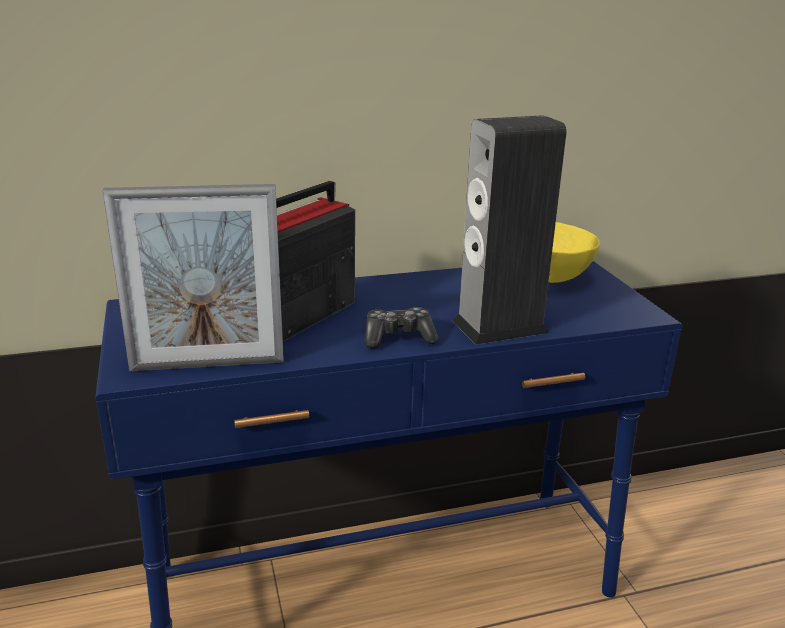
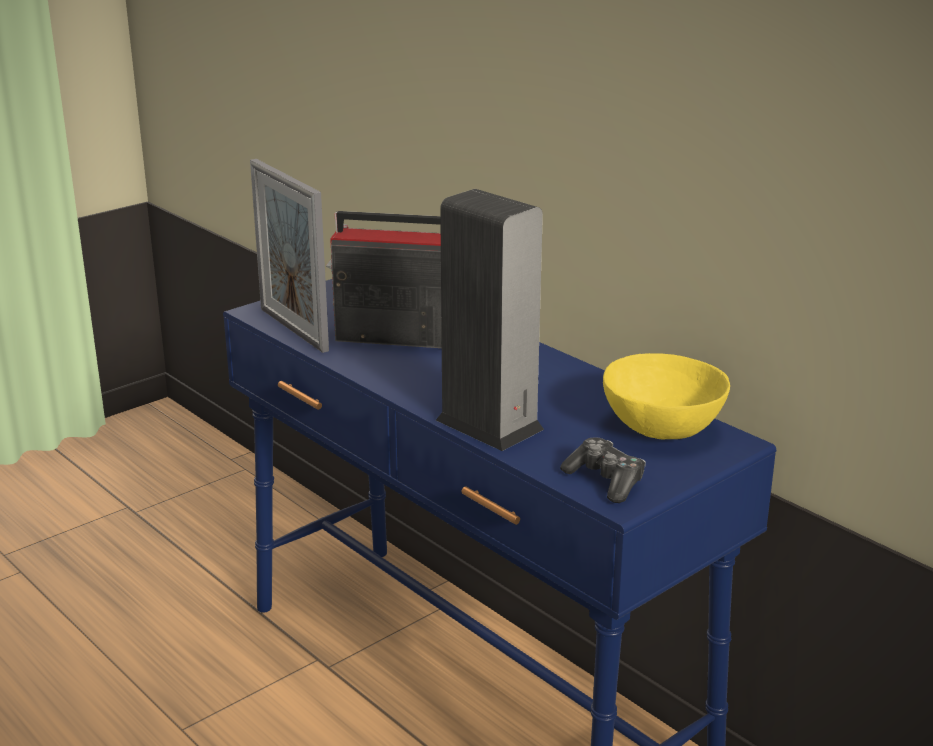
camera: 65 degrees right, 0 degrees up
game controller [365,307,439,349] -> game controller moved to [560,437,646,503]

